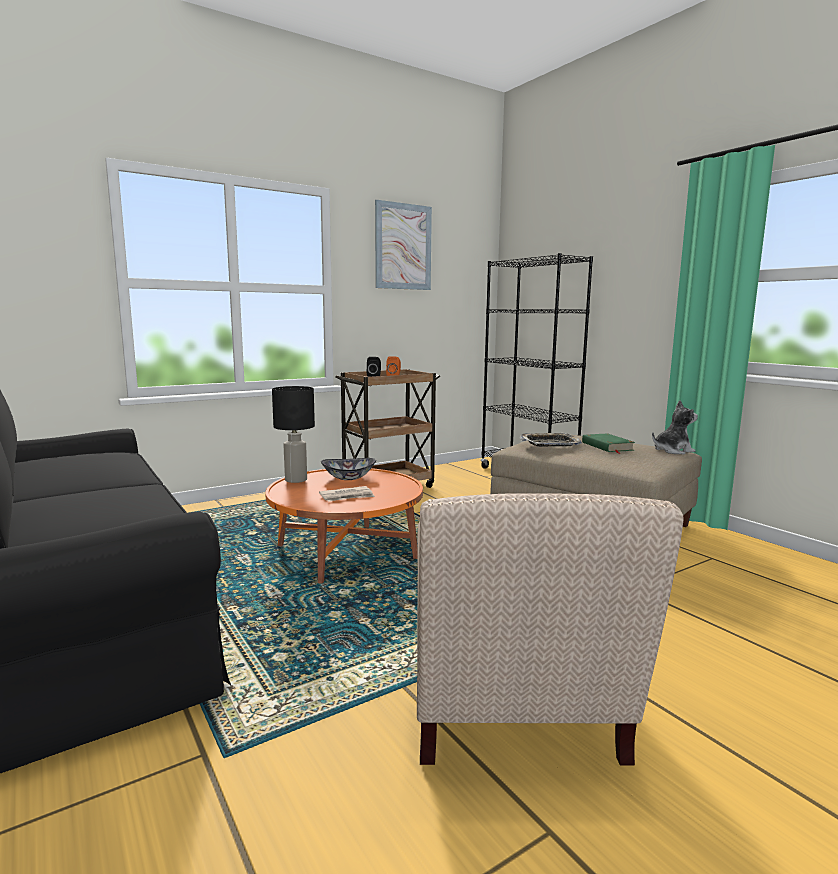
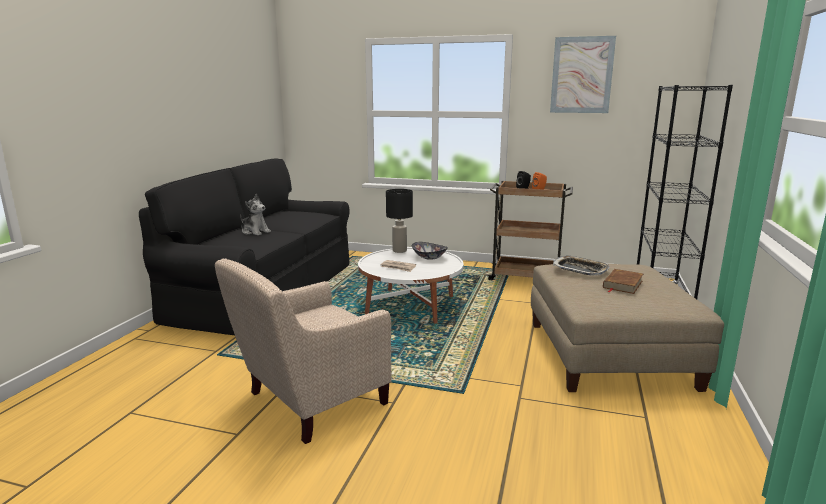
camera: 50 degrees right, 5 degrees up
orange coffee table [265,468,423,584] -> white coffee table [358,248,464,323]
green book [582,433,635,454] -> brown book [603,269,643,294]
plush toy [652,400,698,454] -> plush toy moved to [240,194,271,235]

